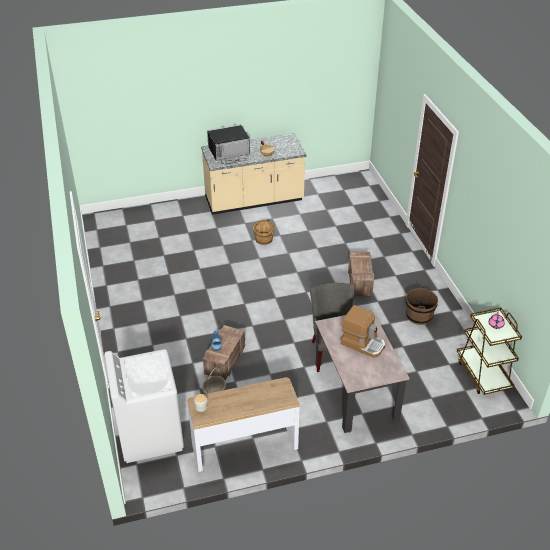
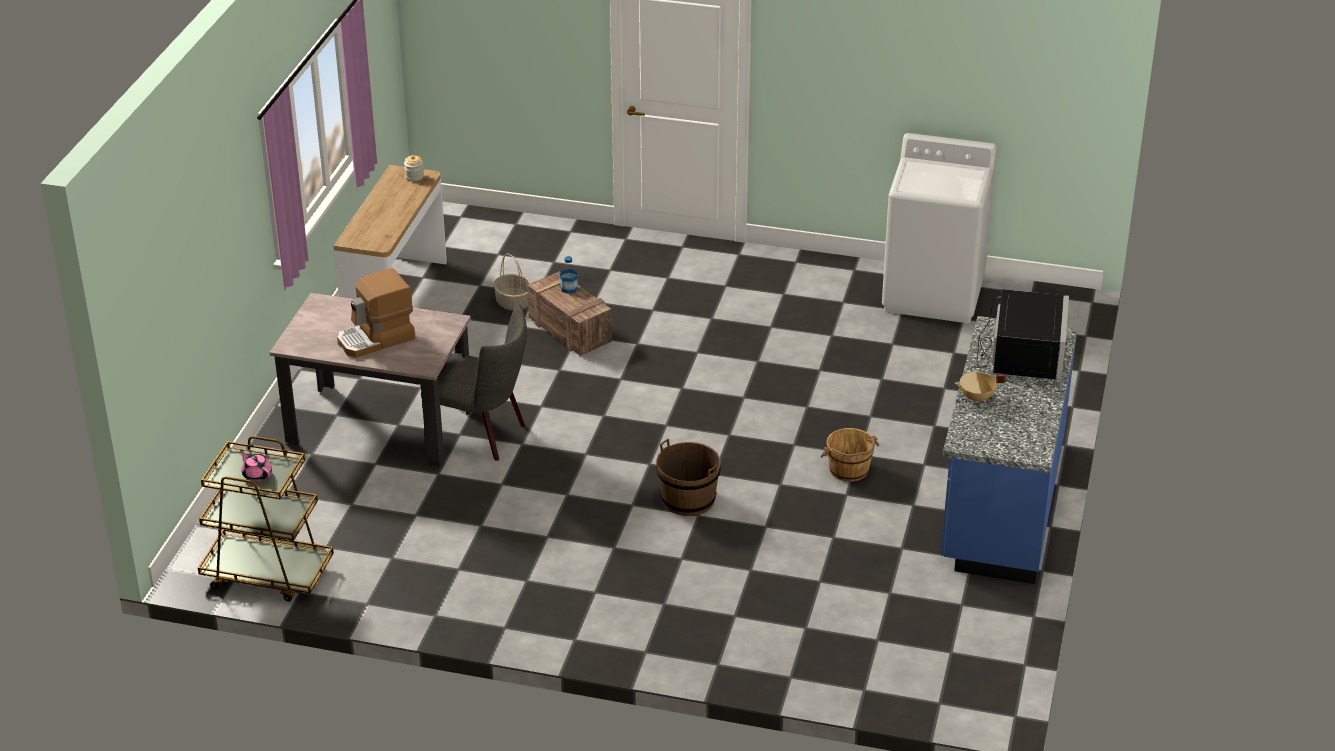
camera: 120 degrees right, 5 degrees down
white washing machine [104,349,184,463] -> white washing machine moved to [882,133,997,323]
beige counter [201,133,306,215] -> blue counter [941,316,1077,584]
crate [348,252,374,296] -> none
brown bucket [406,285,438,325] -> brown bucket moved to [656,439,721,516]

